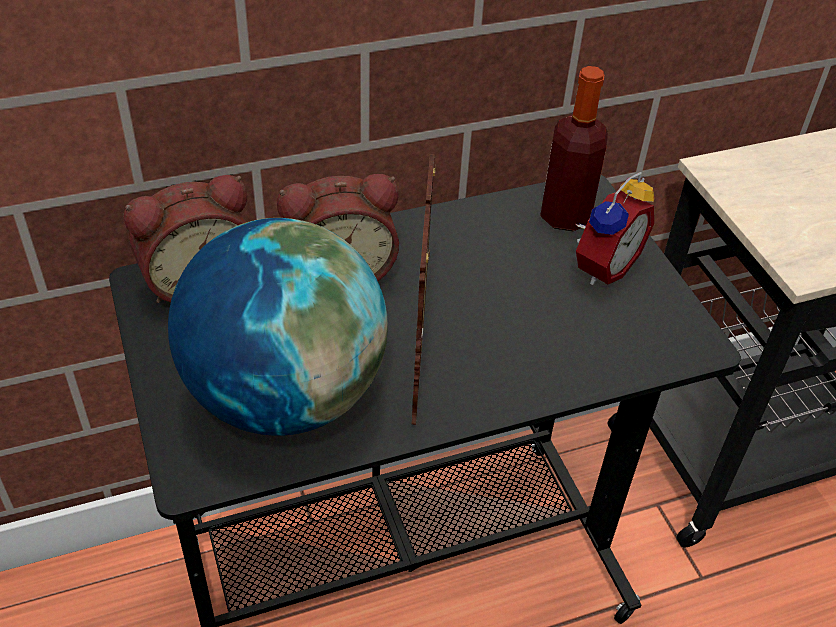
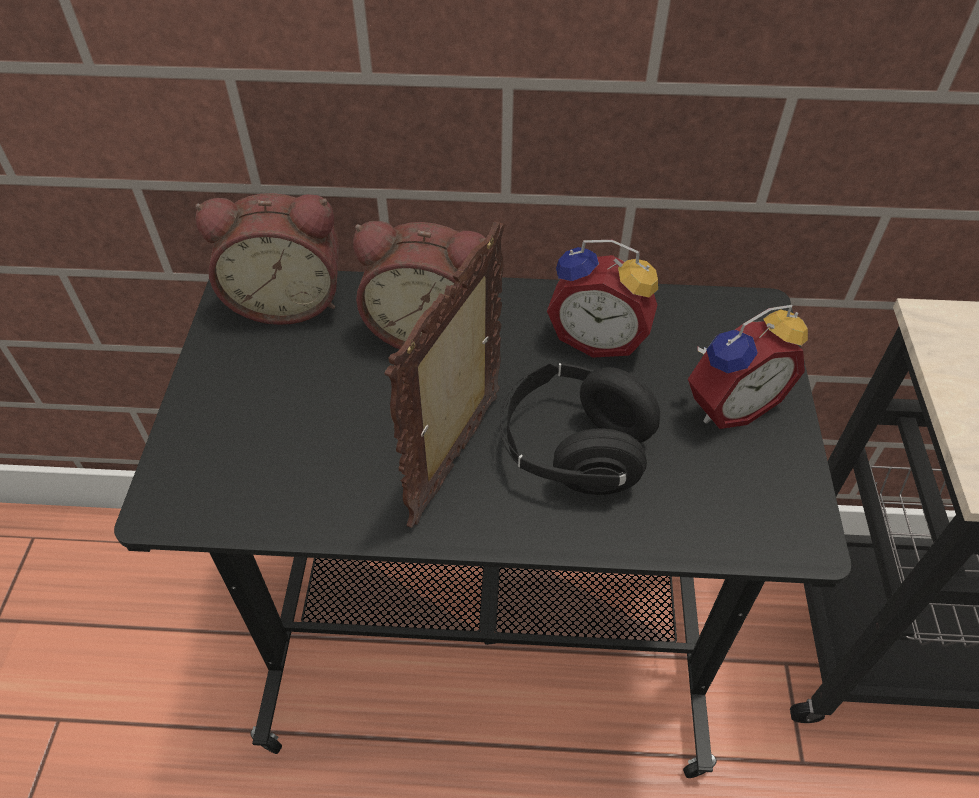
camera: 25 degrees right, 5 degrees up
globe [168,218,388,436] -> none
bottle [540,66,608,231] -> none
none -> black headphones [500,363,660,495]
none -> alarm clock [547,240,658,358]

